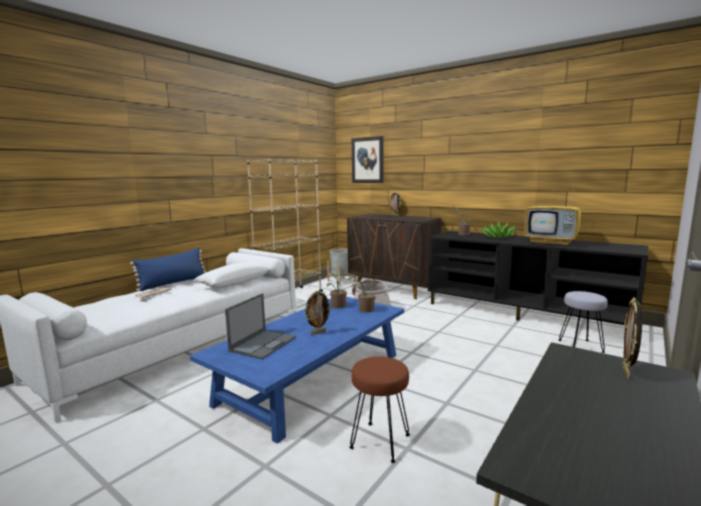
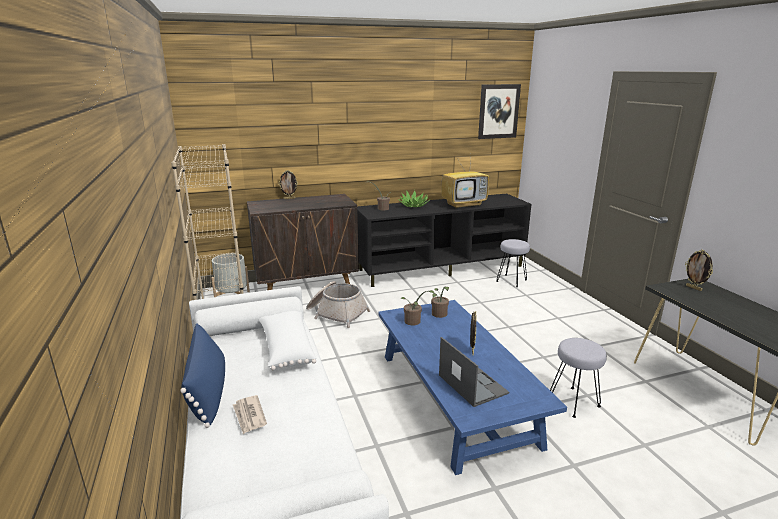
camera: 55 degrees left, 10 degrees up
brown stool [349,356,410,463] -> grey stool [550,338,607,418]
picture [352,136,384,183] -> picture moved to [478,84,521,139]

